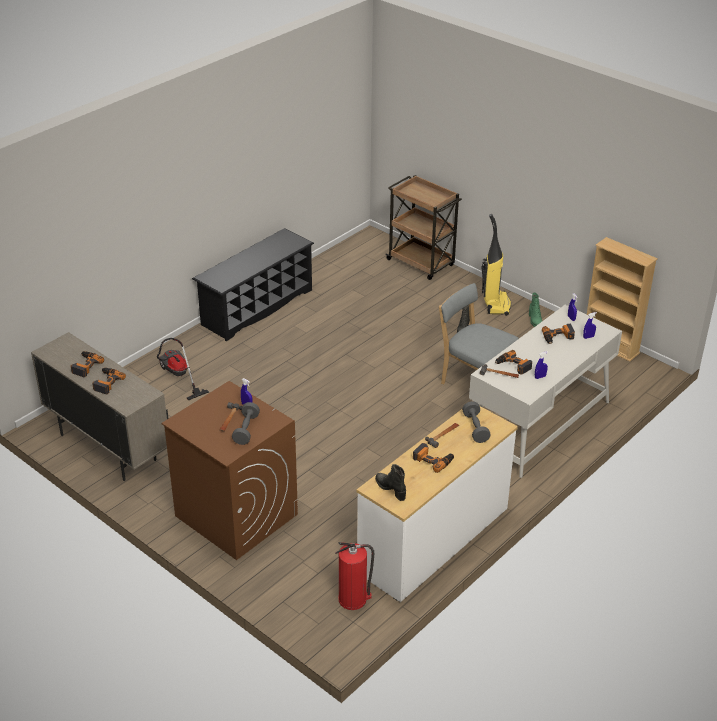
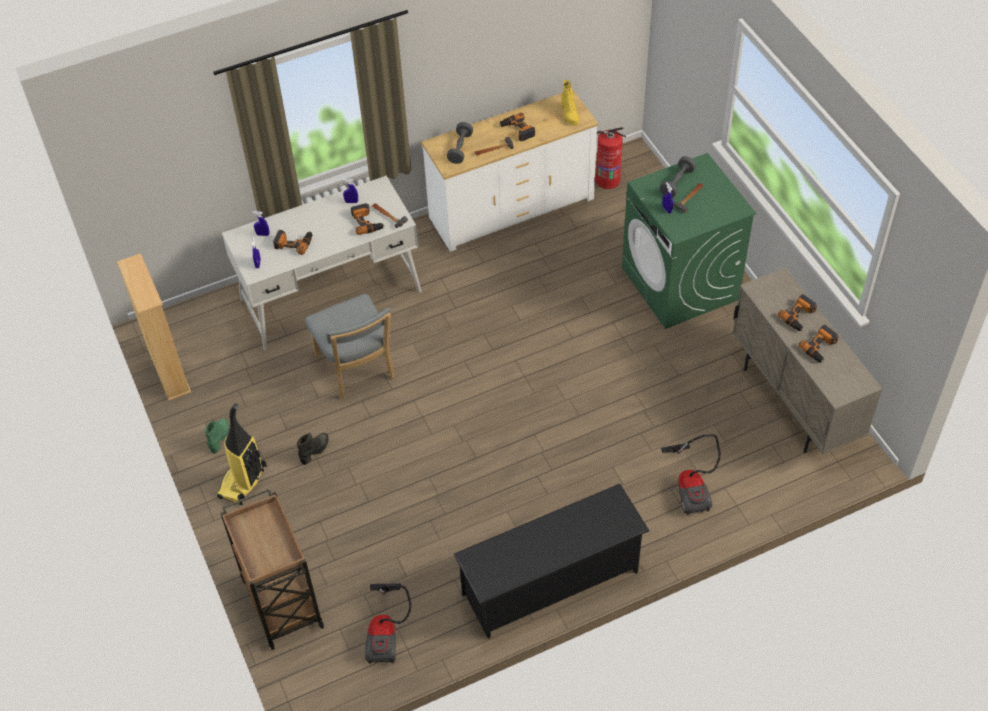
camera: 155 degrees left, 15 degrees up
brown washing machine [161,381,298,560] -> green washing machine [622,153,756,329]
black boot [375,464,406,501] -> yellow boot [562,80,579,125]
none -> vacuum cleaner [365,584,411,664]

